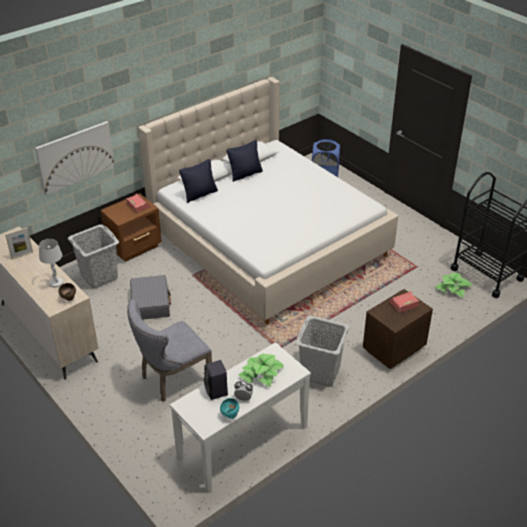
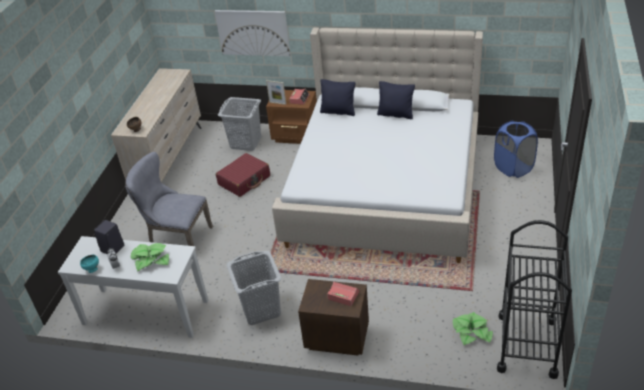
camera: 55 degrees right, 0 degrees up
picture frame [5,228,33,259] -> picture frame moved to [266,80,286,105]
white table lamp [39,239,63,287] -> none
grey suitcase [130,275,171,320] -> red suitcase [216,153,270,197]

